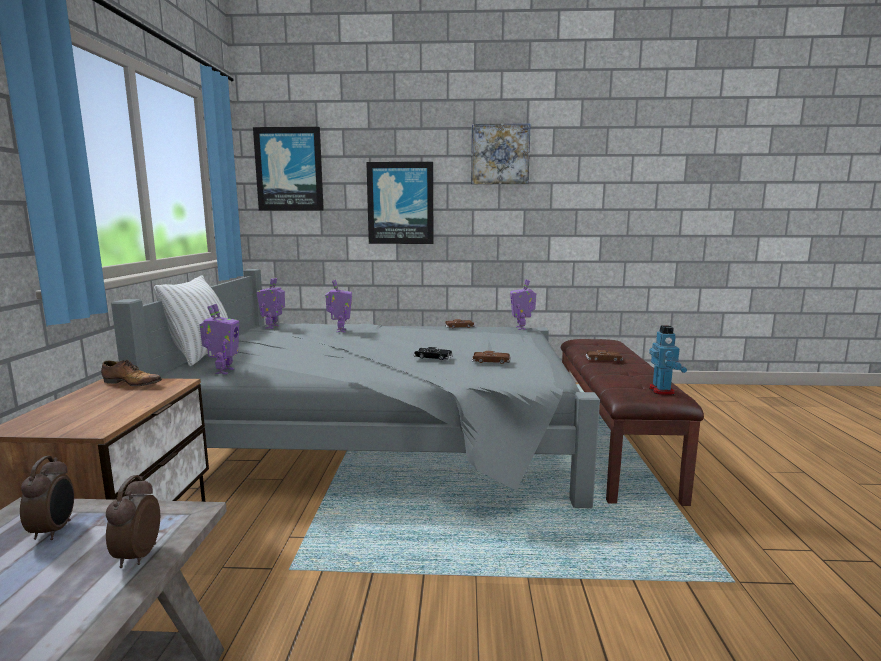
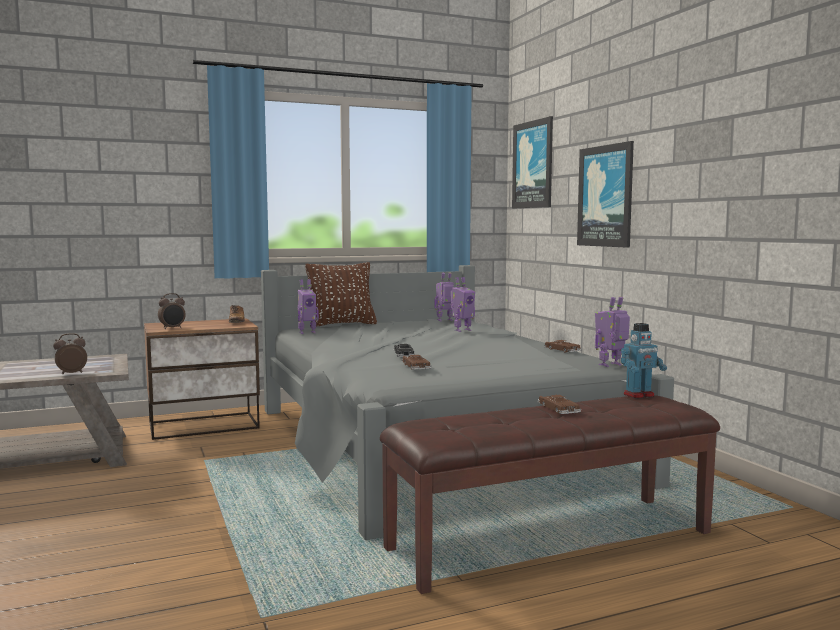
camera: 65 degrees right, 5 degrees down
alarm clock [20,456,74,540] -> alarm clock moved to [158,293,186,329]
white pillow [154,276,228,366] -> brown pillow [305,262,377,327]
picture [471,123,531,184] -> none
toy robot [649,326,687,395] -> toy robot moved to [621,323,667,399]

